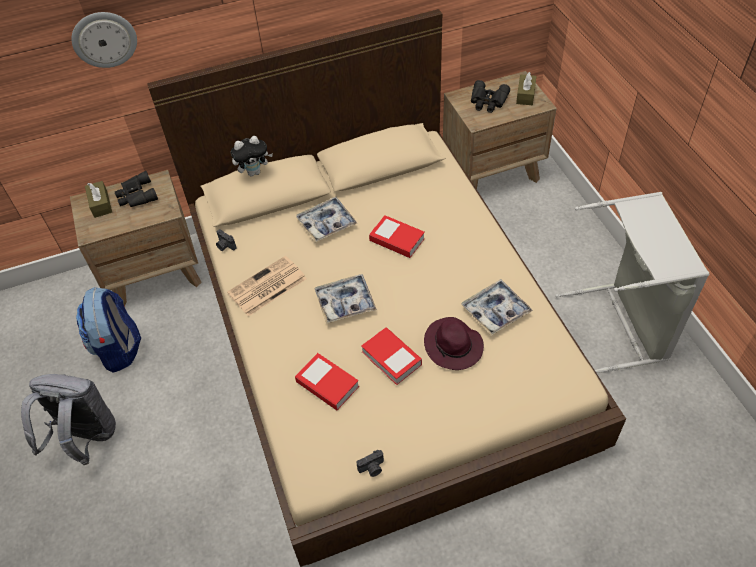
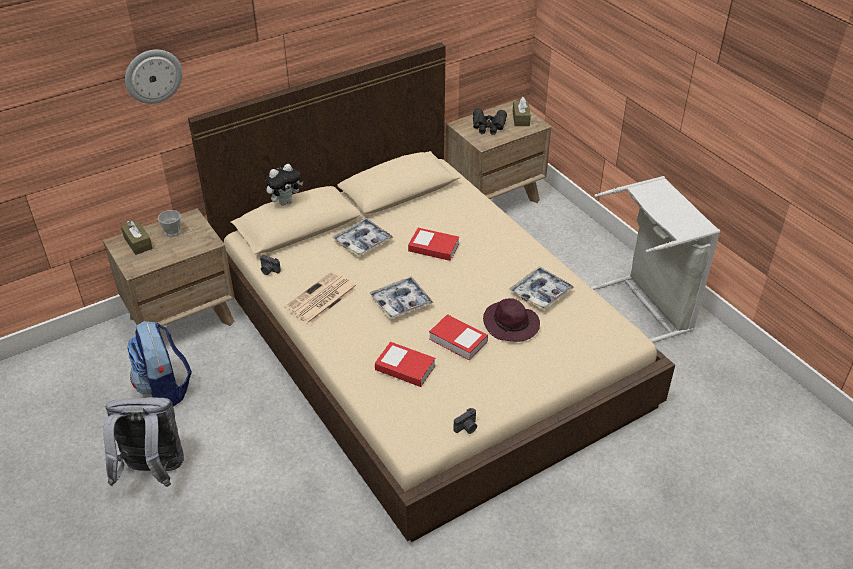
camera: 15 degrees left, 10 degrees down
black binoculars [115,171,158,207] -> cup [158,210,181,237]

